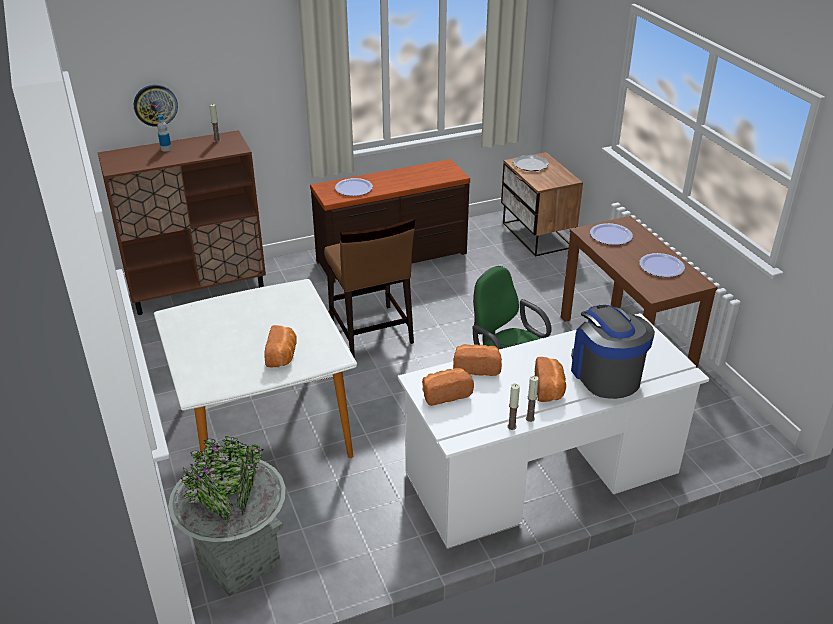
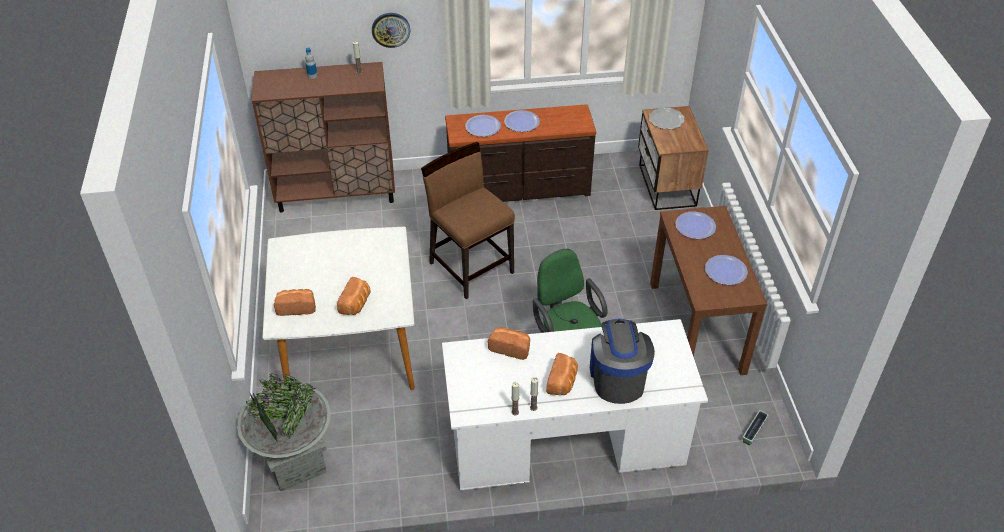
camera: 15 degrees right, 10 degrees up
wall clock [134,85,178,127] -> wall clock moved to [372,13,410,48]
brown chair [324,218,415,358] -> brown chair turned 150 degrees clockwise [421,142,515,299]
bread [422,368,474,406] -> bread moved to [274,289,316,316]
none -> plate [504,110,540,132]
none -> planter [743,410,768,445]

